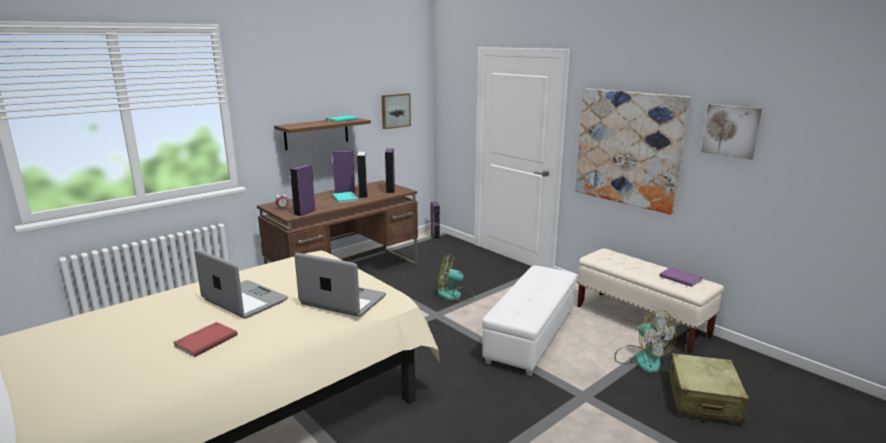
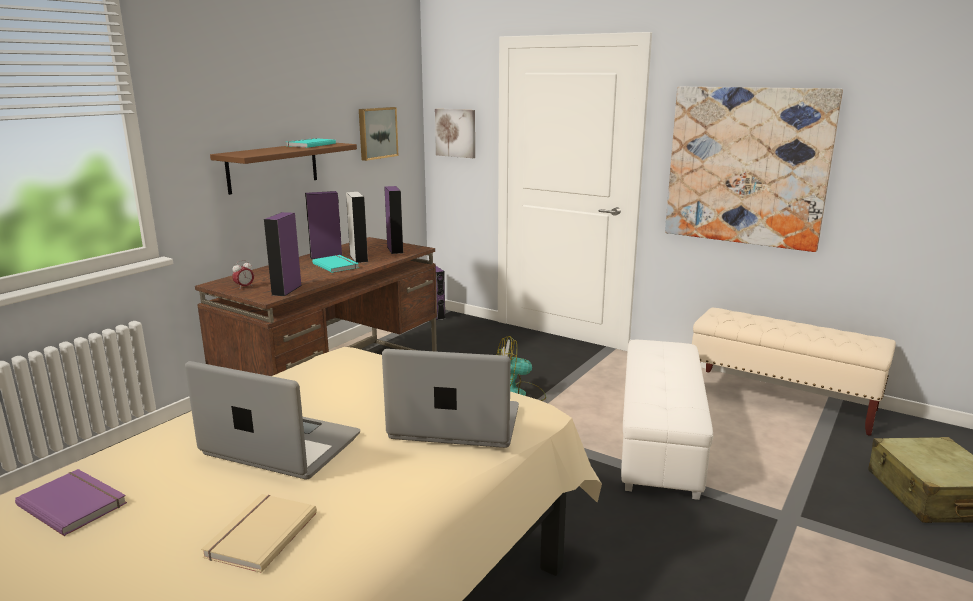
camera: 15 degrees left, 0 degrees up
red book [173,322,238,357] -> beige book [201,494,317,573]
fan [614,310,677,373] -> none
purple book [659,267,702,287] -> purple book moved to [15,469,127,536]
picture [701,104,762,160] -> picture moved to [435,109,475,158]

